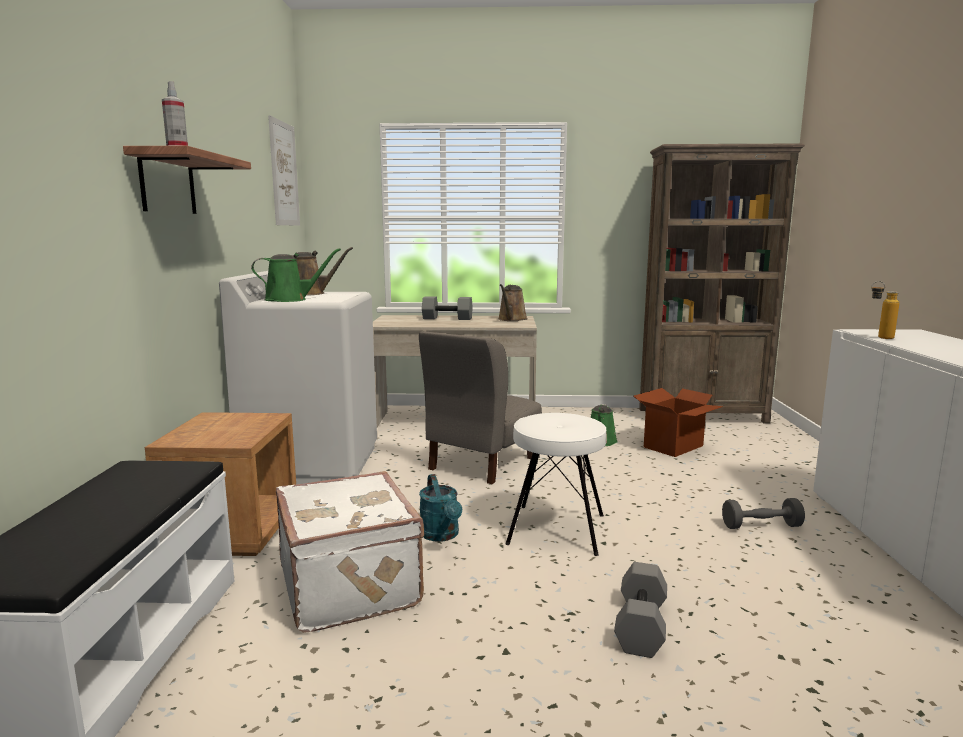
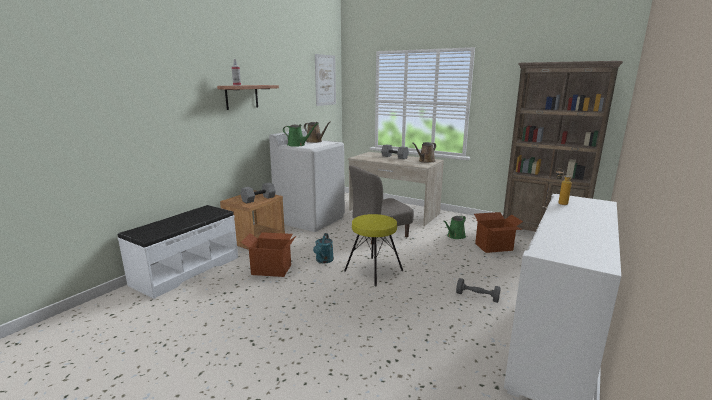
camera: 30 degrees right, 5 degrees up
white suitcase [276,471,424,633] -> cardboard box [241,232,297,277]
white stool [506,413,607,556] -> yellow stool [344,214,403,286]
grey dumbbell [614,562,667,658] -> grey dumbbell moved to [241,183,276,203]

